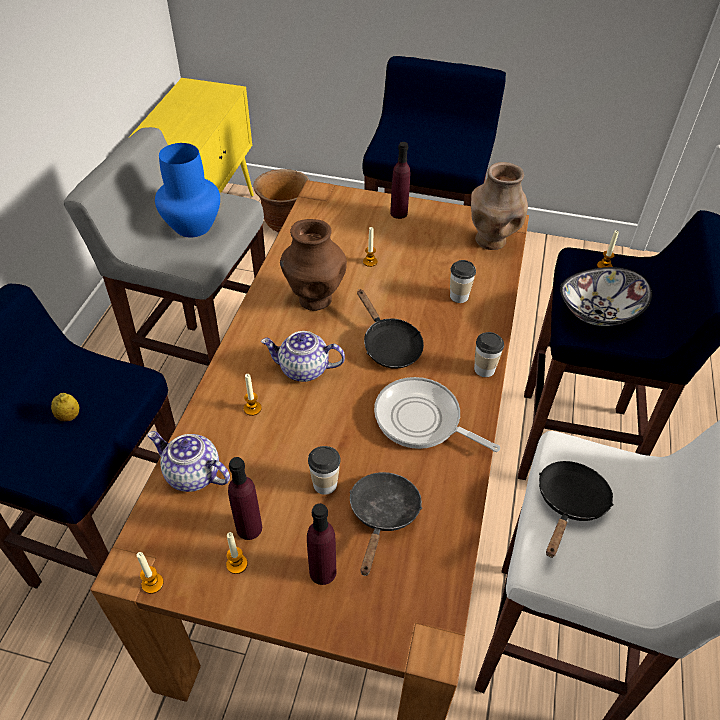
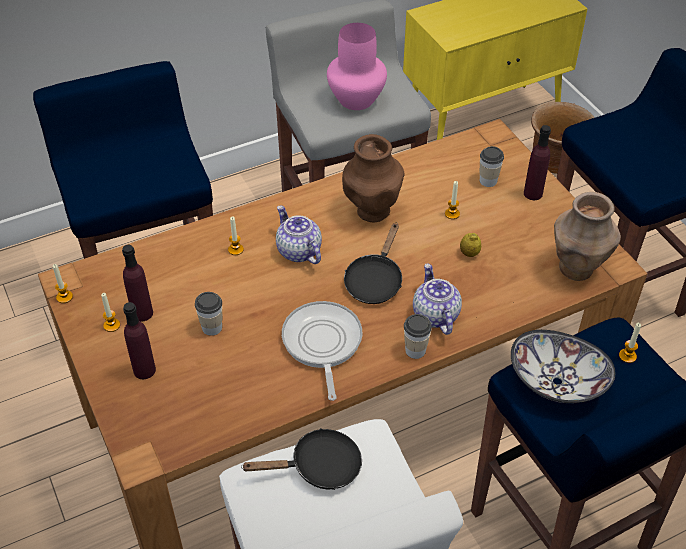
camera: 50 degrees right, 0 degrees up
lemon [51,393,79,421] -> lemon moved to [460,233,481,257]
teapot [148,431,230,492] -> teapot moved to [413,263,462,335]
blue vase [155,143,220,238] -> pink vase [327,23,387,110]
black frying pan [350,472,422,576] -> none
cup [450,260,476,303] -> cup moved to [480,146,504,187]

